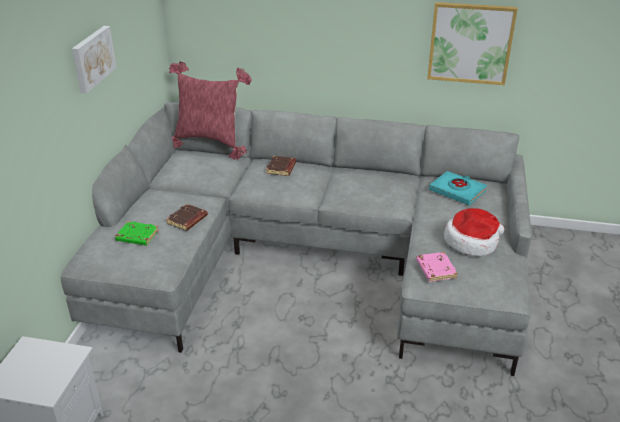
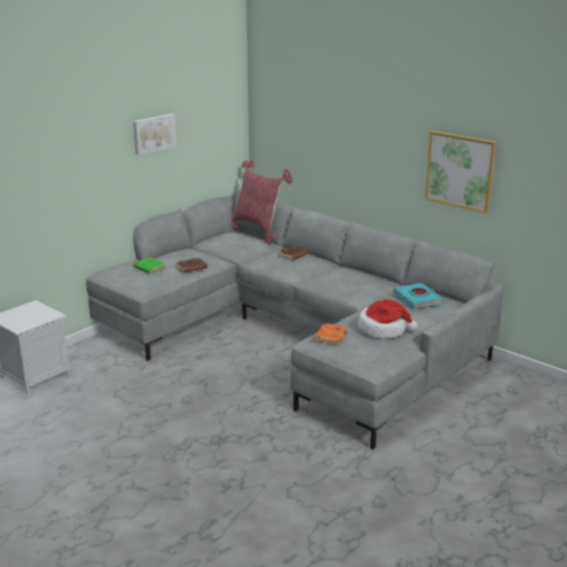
camera: 30 degrees right, 10 degrees down
pink book [416,252,458,282] -> orange book [315,323,347,345]

